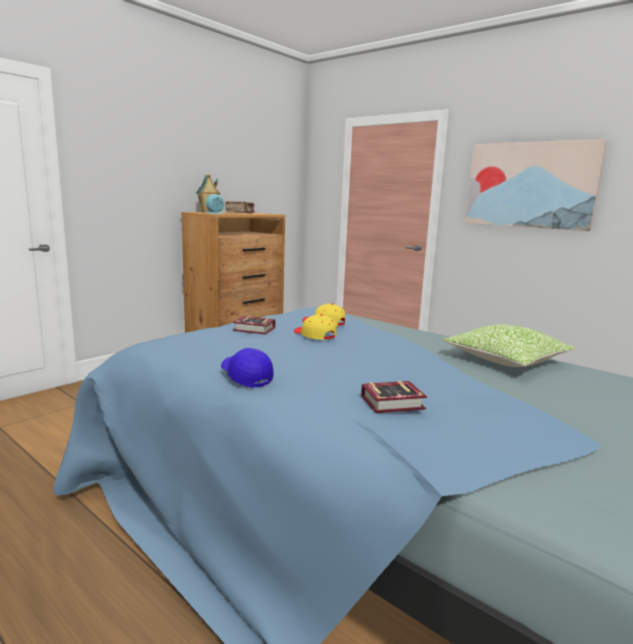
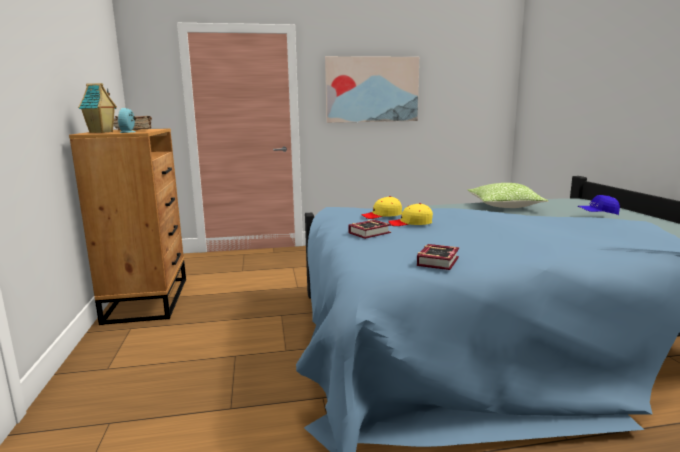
camera: 50 degrees left, 0 degrees up
blue cap [221,348,274,388] -> blue cap moved to [578,195,620,215]
book [361,381,427,413] -> book moved to [417,244,459,270]

